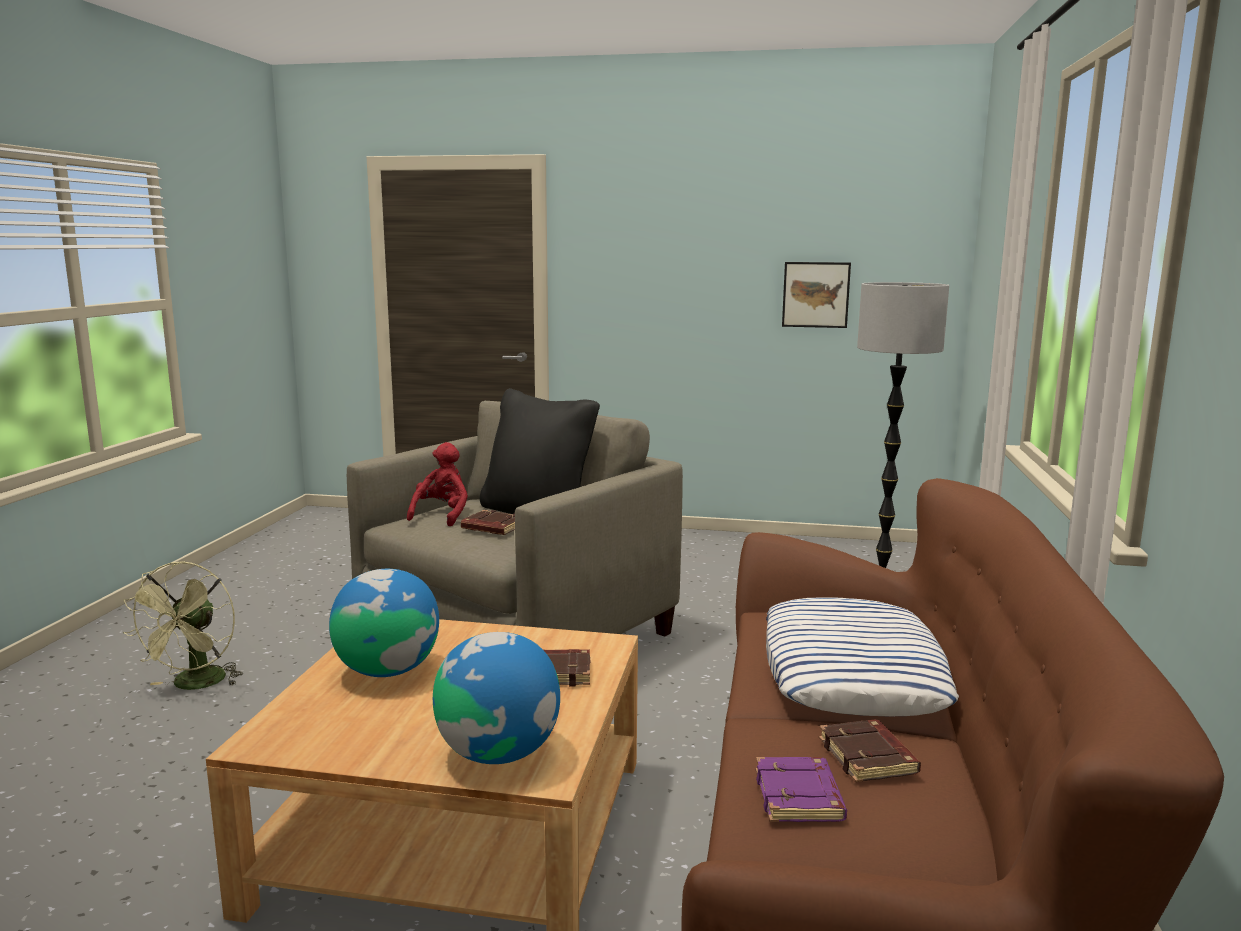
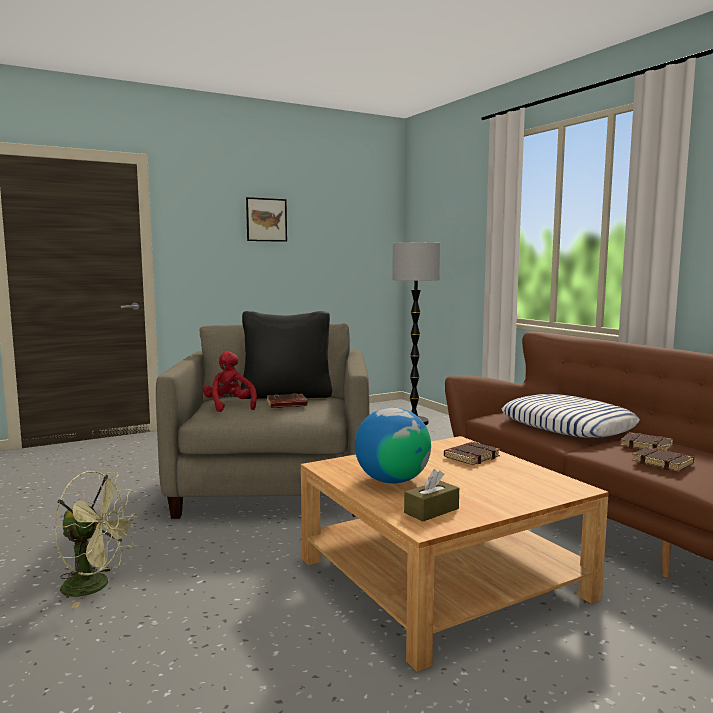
camera: 40 degrees left, 5 degrees down
green fan [123,561,243,690] -> green fan turned 45 degrees counterclockwise [54,471,138,608]
globe [433,632,560,764] -> none
purple book [756,757,847,822] -> brown book [632,447,694,472]
picture [782,262,851,328] -> picture moved to [246,197,287,242]
none -> brown tissue box [404,469,459,521]

